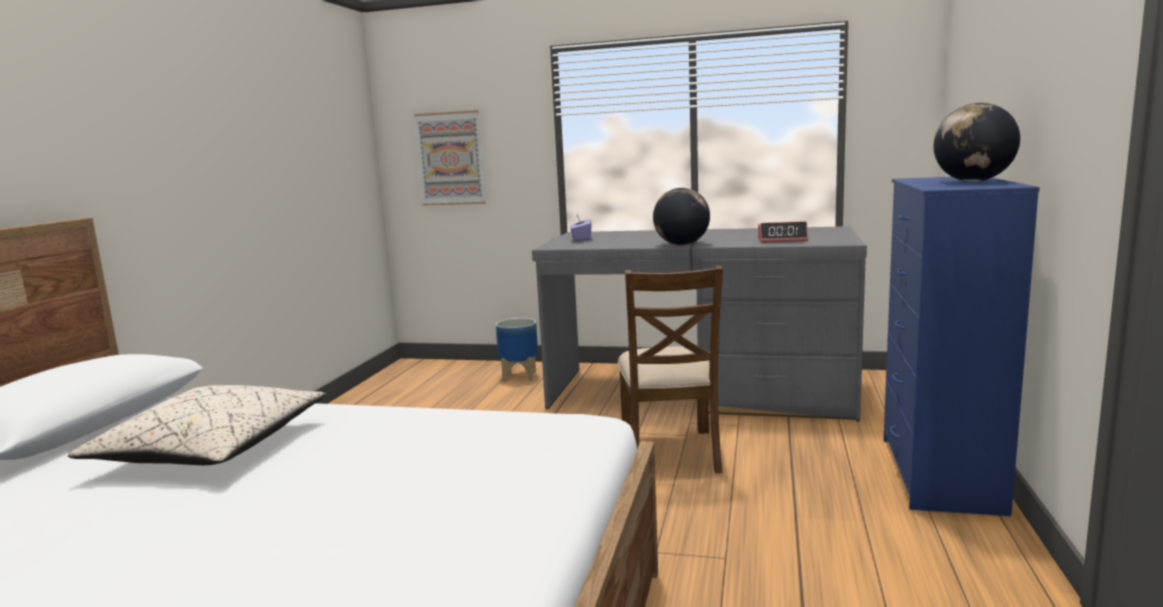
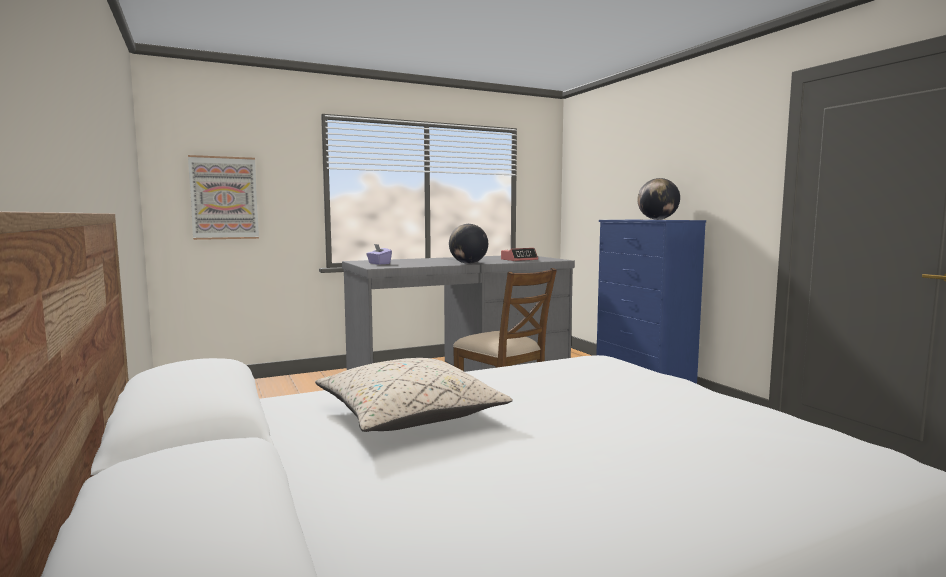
camera: 40 degrees left, 5 degrees down
planter [496,318,538,382] -> none

